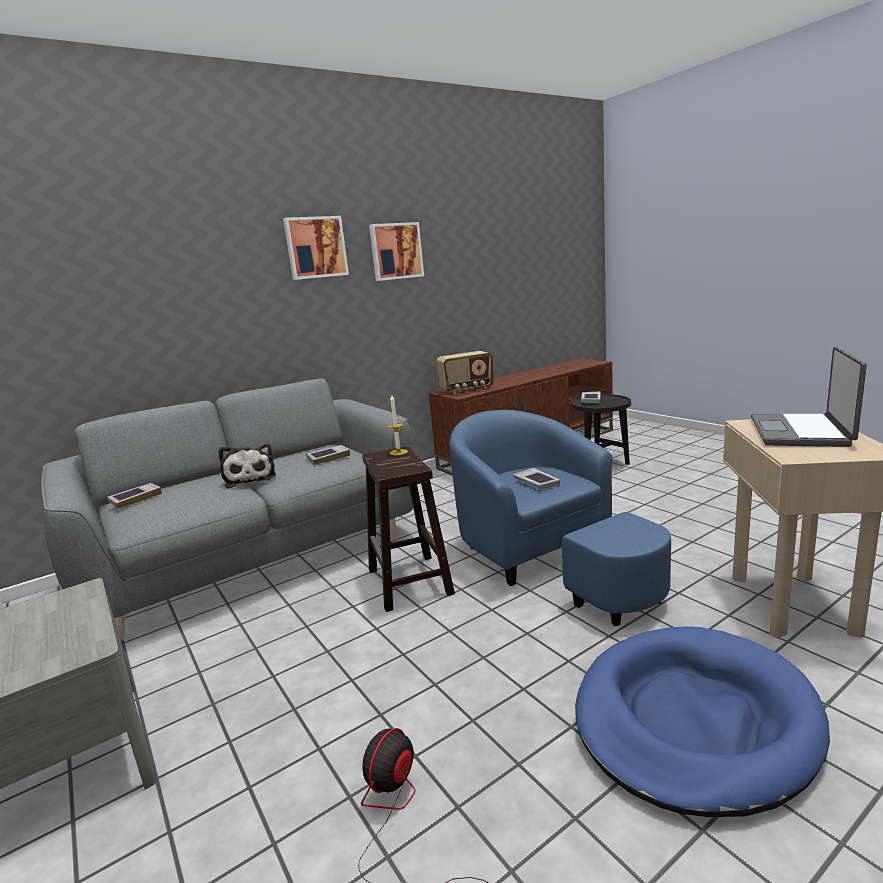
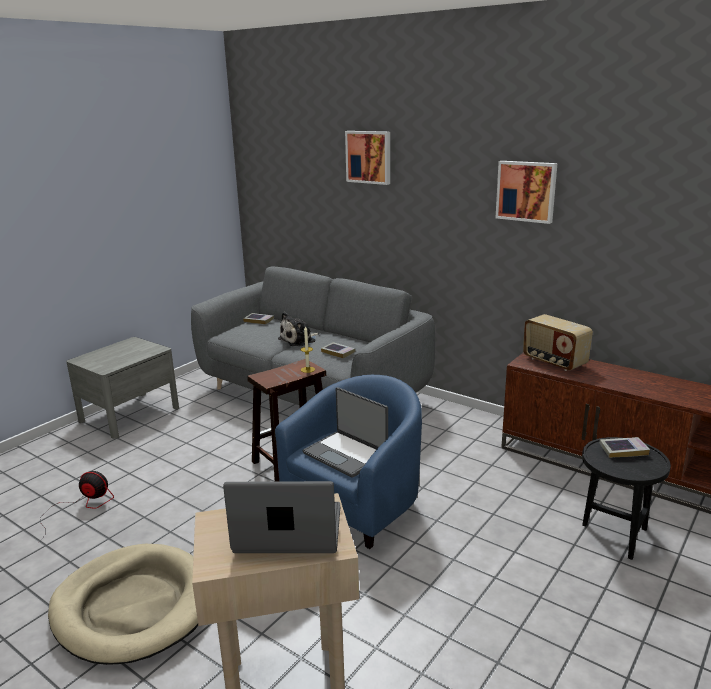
camera: 70 degrees right, 5 degrees up
picture [283,216,349,280] -> picture moved to [345,131,390,185]
book [513,468,560,490] -> laptop [303,387,388,478]
blue dog bed [575,626,830,817] -> beige dog bed [48,544,198,665]

